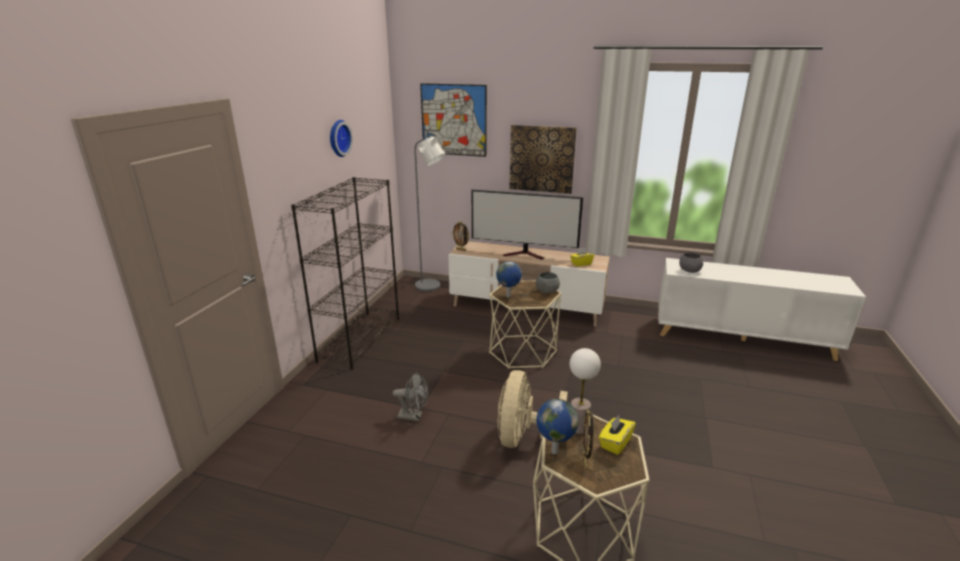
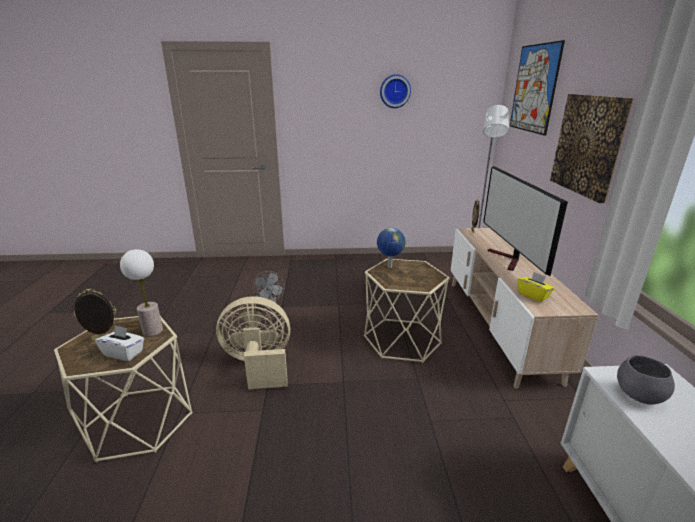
camera: 70 degrees right, 0 degrees up
black bookcase [291,177,399,370] -> none
grey bowl [536,272,560,294] -> none
globe [536,399,579,454] -> none
yellow tissue box [599,415,635,455] -> white tissue box [95,325,144,361]

